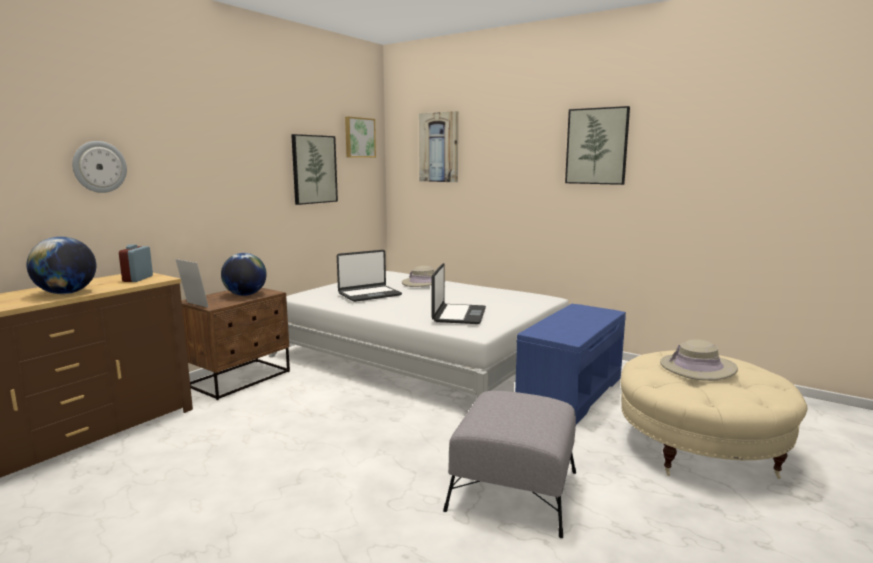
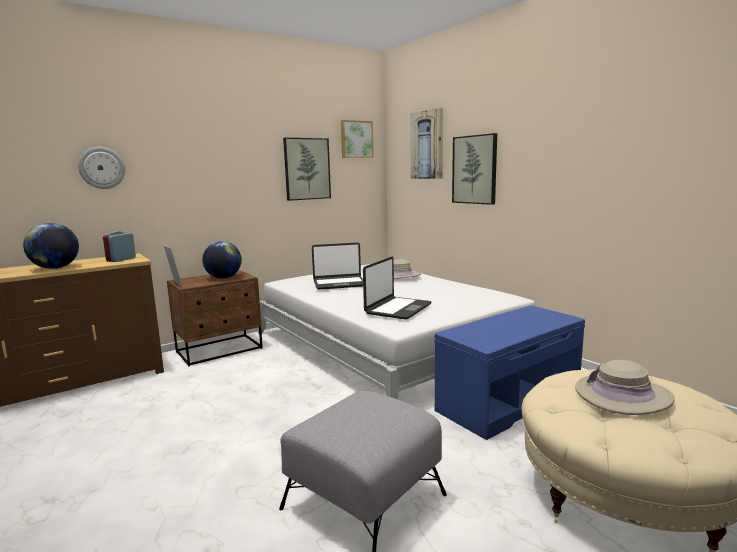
camera: 20 degrees right, 0 degrees up
picture [565,106,630,185] -> picture moved to [452,133,497,205]

